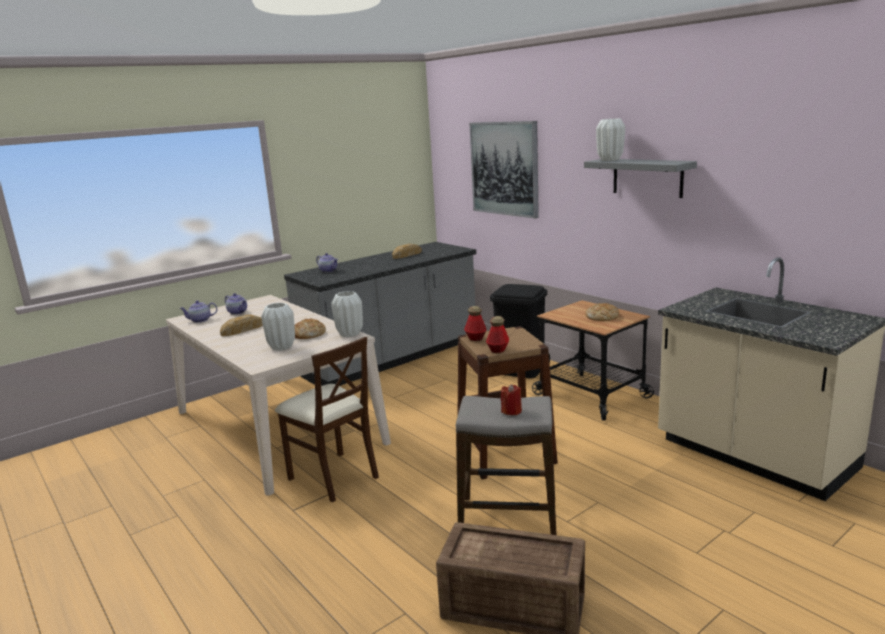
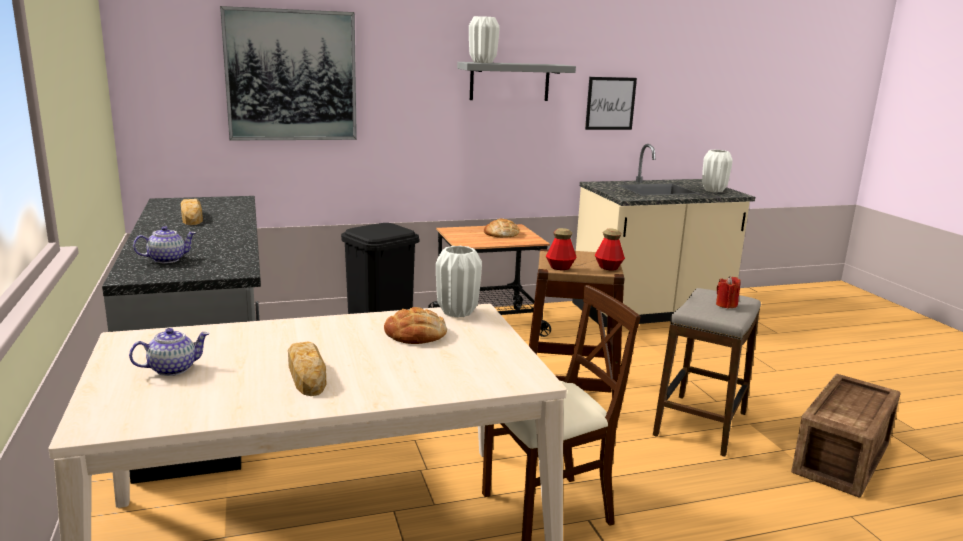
camera: 70 degrees left, 0 degrees up
teapot [180,301,217,323] -> none
white vase [261,303,295,351] -> white vase moved to [702,150,733,192]
none -> picture [585,77,637,130]

